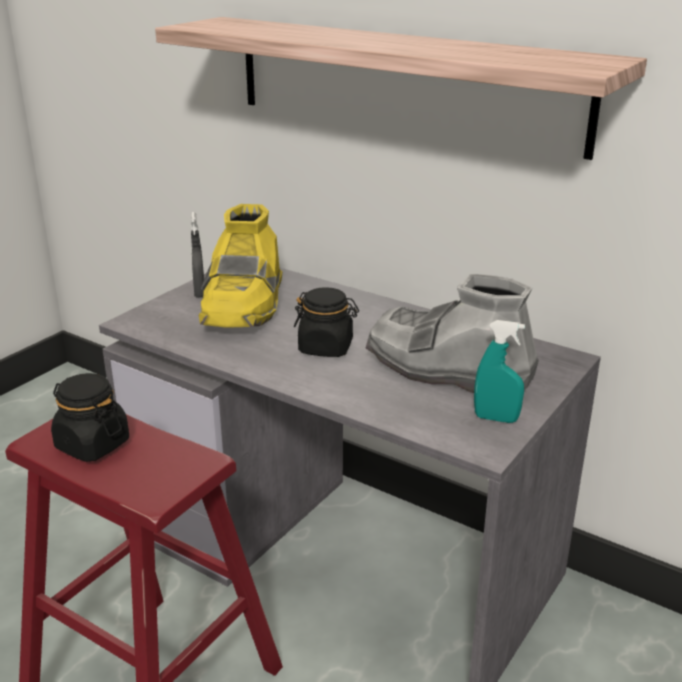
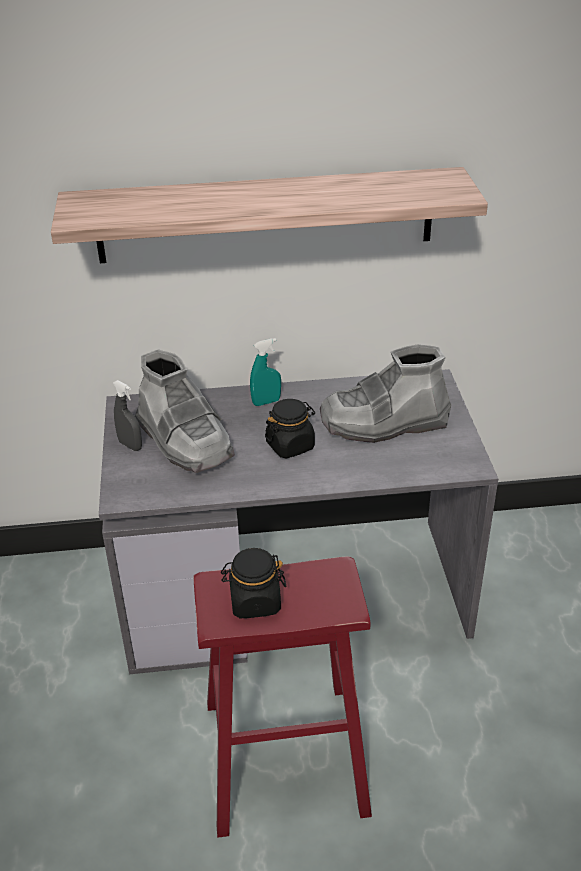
camera: 40 degrees left, 10 degrees up
yellow boot [198,204,282,328] -> grey boot [135,349,235,473]
turquoise spray bottle [474,320,525,423] -> turquoise spray bottle moved to [250,338,281,406]

